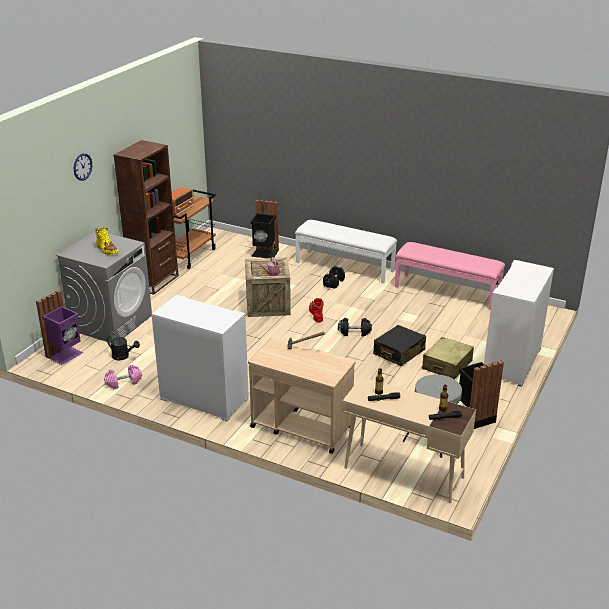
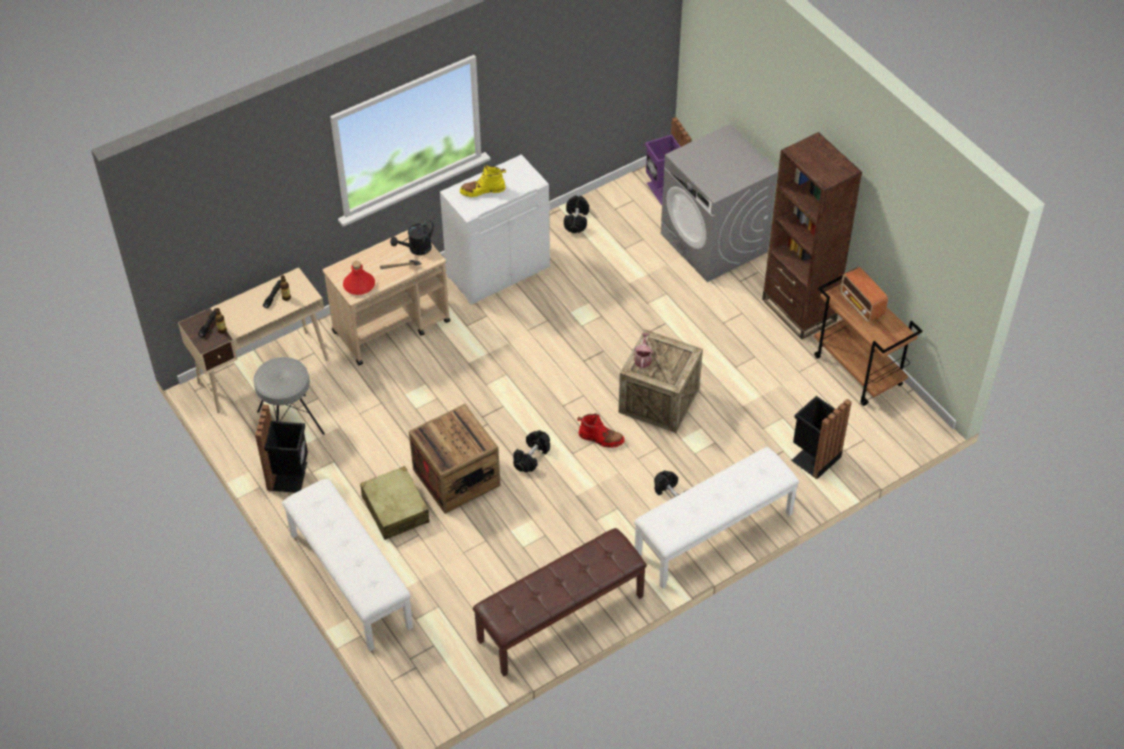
camera: 120 degrees right, 20 degrees up
wall clock [74,153,92,181] -> none
yellow boot [95,228,119,255] -> yellow boot moved to [460,165,506,197]
pink dumbbell [104,365,142,389] -> black dumbbell [564,195,589,233]
black watering can [107,335,140,360] -> black watering can moved to [390,220,434,255]
black suitcase [373,325,426,366] -> crate [409,404,500,514]
pink bench [395,242,505,310] -> brown bench [473,528,647,676]
white cabinet [484,260,554,387] -> white bench [282,479,413,651]
none -> red bottle [343,261,375,295]

